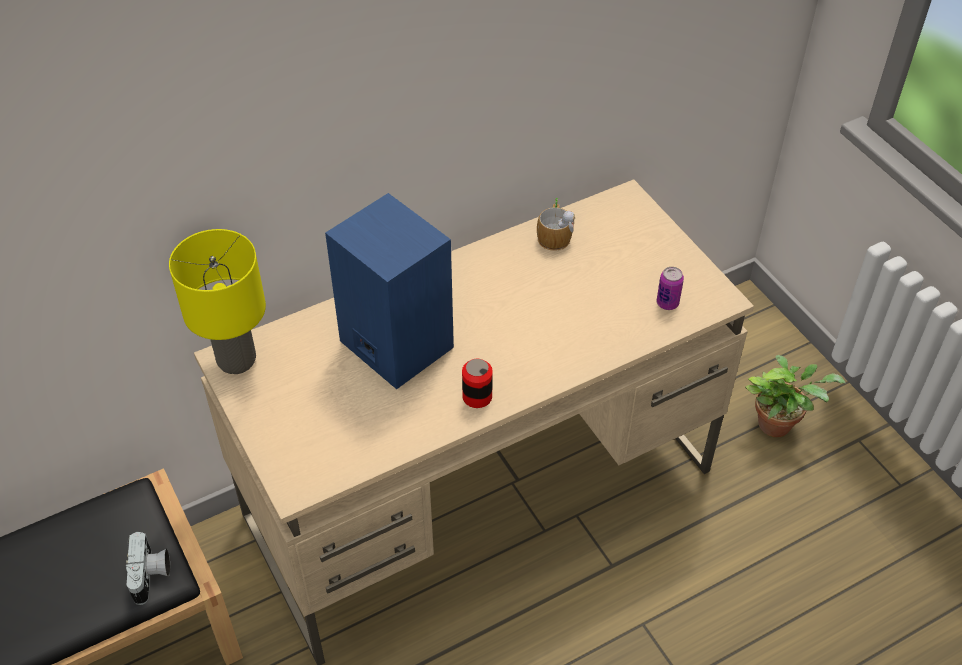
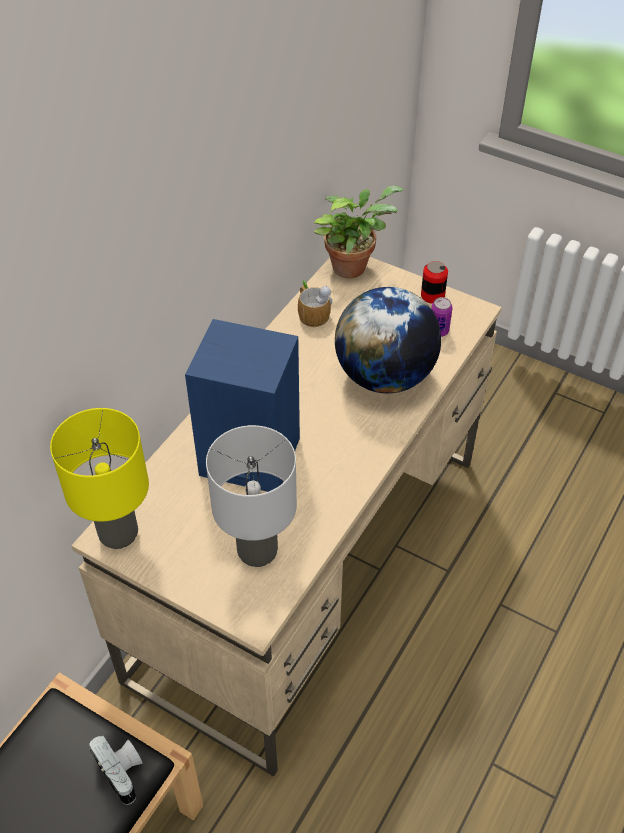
camera: 30 degrees left, 0 degrees up
can [462,359,493,408] -> can moved to [421,261,448,304]
potted plant [745,355,845,437] -> potted plant moved to [314,186,404,278]
none -> white table lamp [206,425,297,567]
none -> globe [335,287,441,393]

